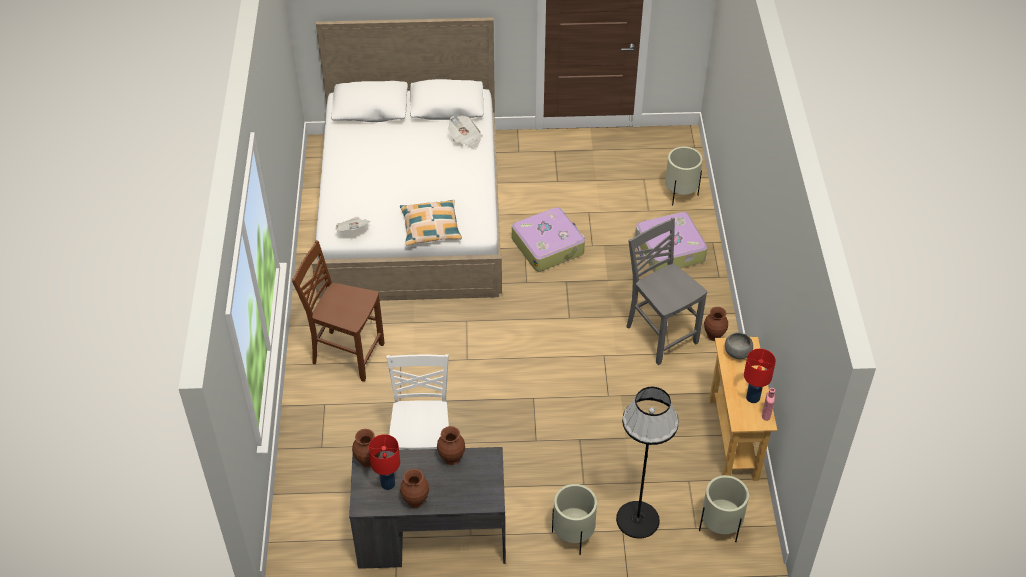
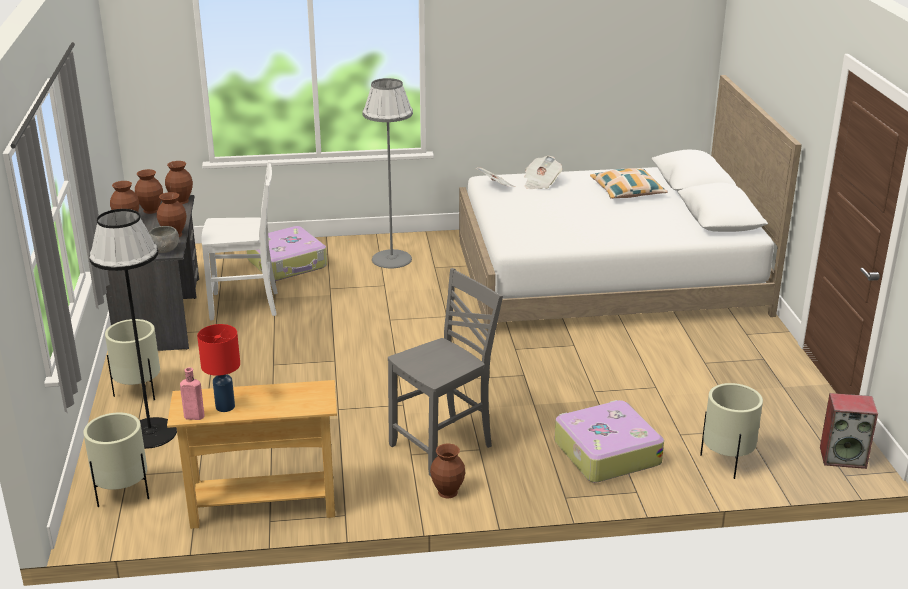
camera: 85 degrees right, 20 degrees down
brown chair [292,240,384,382] -> grey floor lamp [362,78,413,268]
red table lamp [369,434,400,490] -> brown vase [135,169,163,214]
pillow [400,200,462,245] -> pillow moved to [590,168,668,199]
newspaper [448,116,483,150] -> newspaper moved to [524,156,562,189]
suitcase [512,207,585,272] -> suitcase moved to [246,226,327,281]
grey bowl [725,332,753,359] -> grey bowl moved to [149,226,179,253]
none -> speaker [820,393,878,469]

